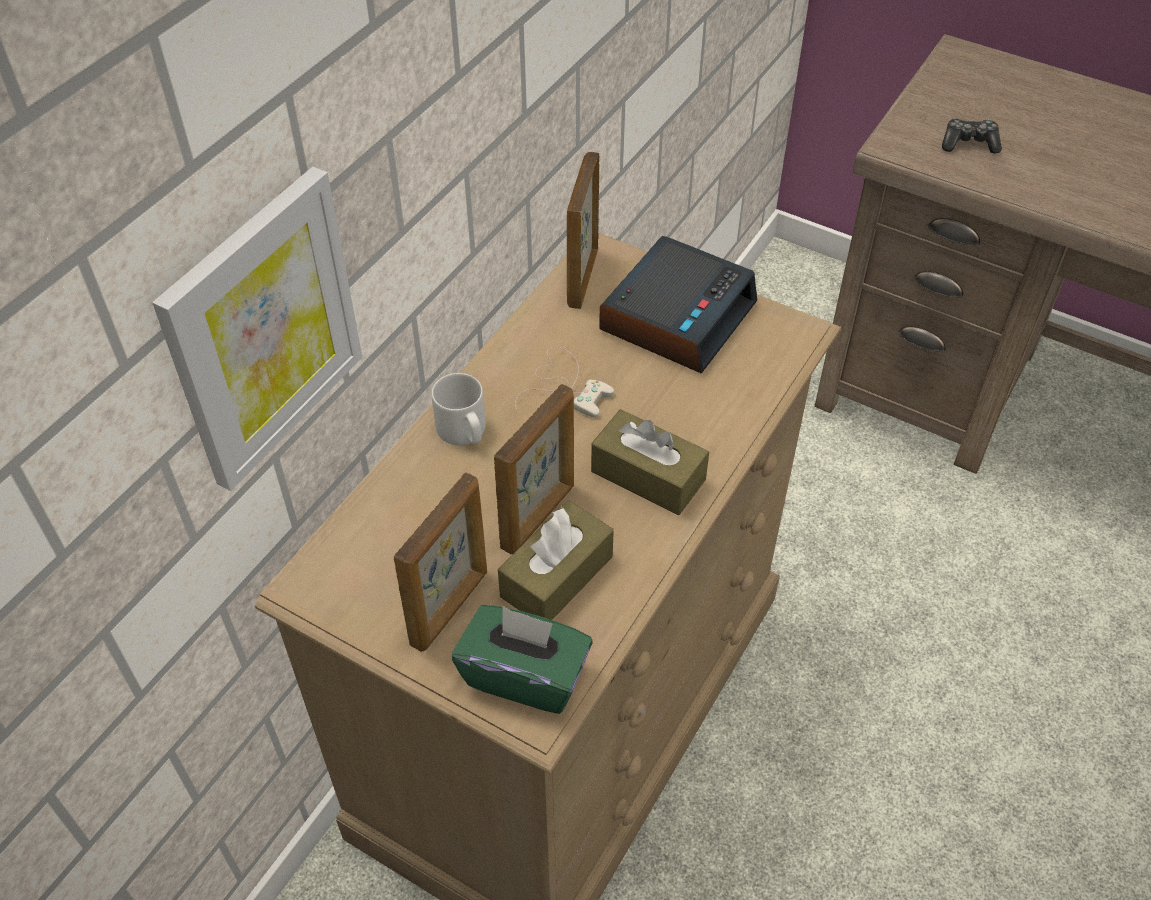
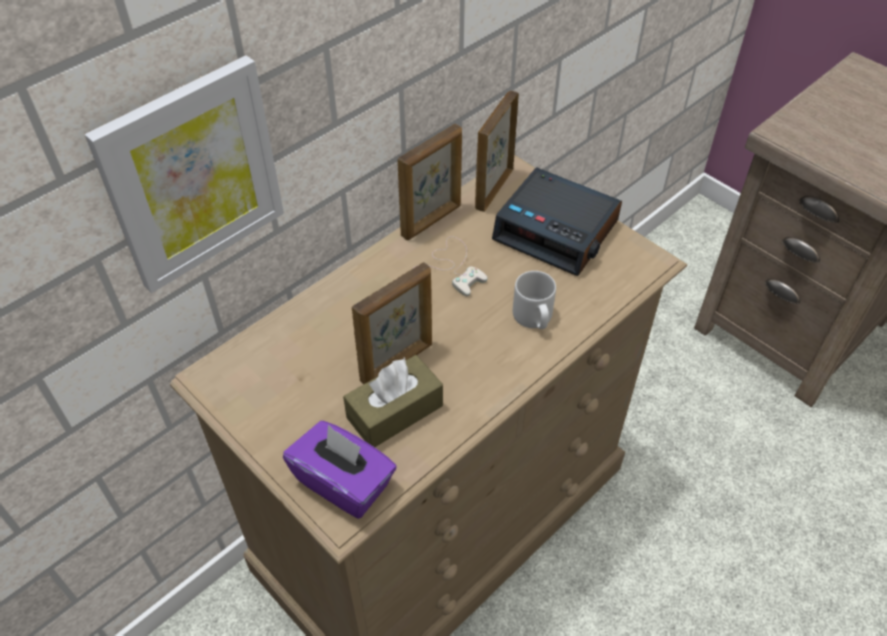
camera: 15 degrees right, 0 degrees up
picture frame [394,473,487,652] -> picture frame moved to [398,123,462,240]
grey mug [432,373,486,445] -> grey mug moved to [513,271,556,329]
green tissue box [452,605,593,714] -> purple tissue box [283,421,396,519]
brown tissue box [591,409,709,515] -> none
alarm clock [599,236,757,374] -> alarm clock turned 75 degrees clockwise [492,167,622,276]
game controller [942,118,1002,154] -> none

